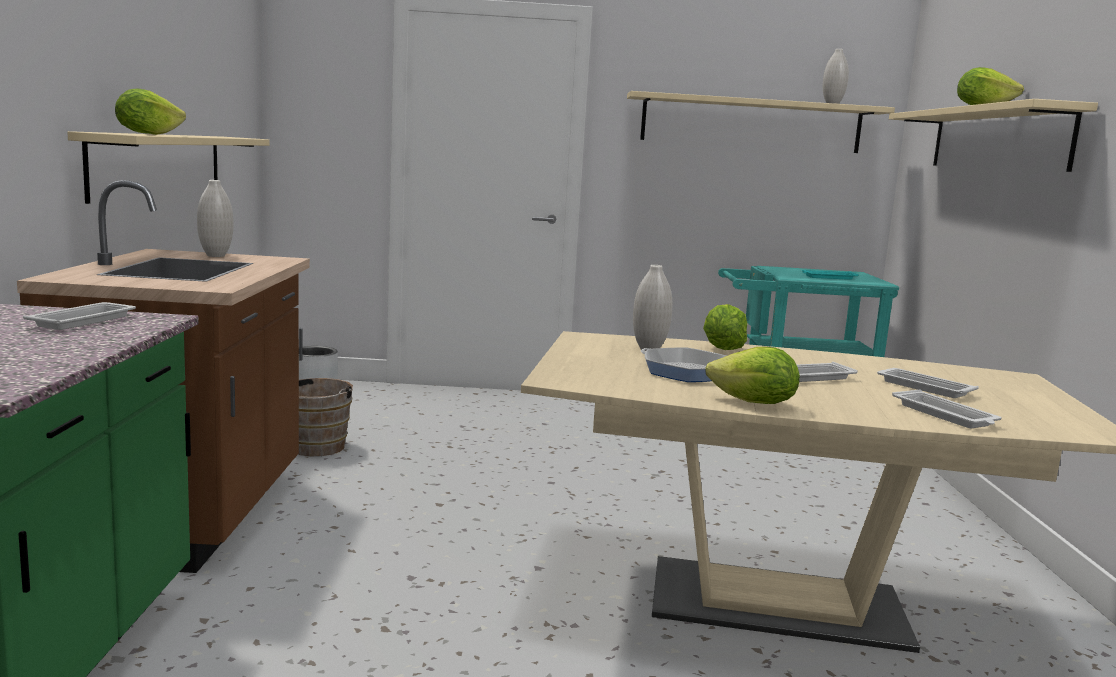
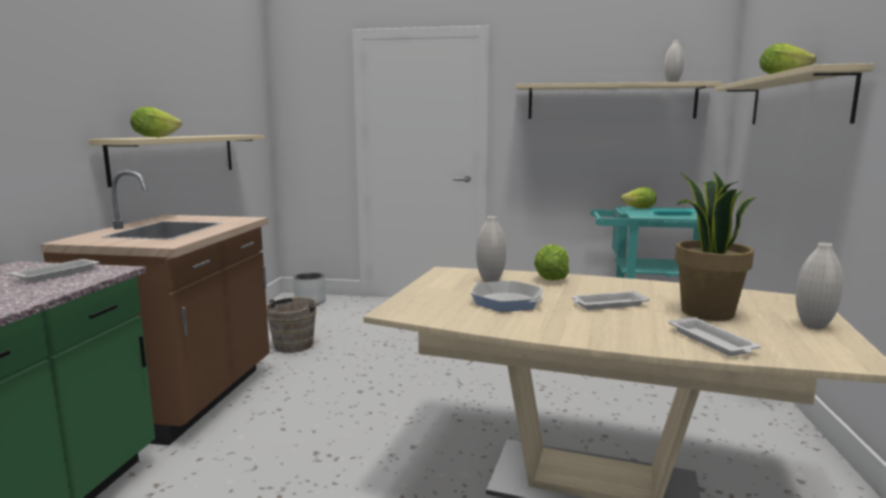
camera: 10 degrees right, 0 degrees up
white vase [197,180,234,257] -> white vase moved to [796,242,843,329]
lettuce [706,347,800,404] -> lettuce moved to [621,187,656,209]
white tray [877,368,979,398] -> potted plant [675,172,756,321]

